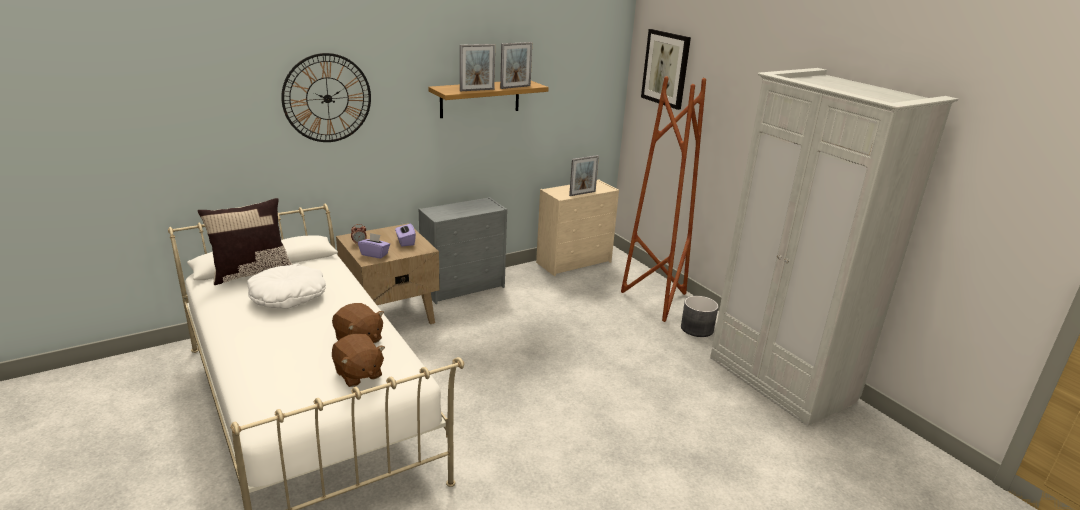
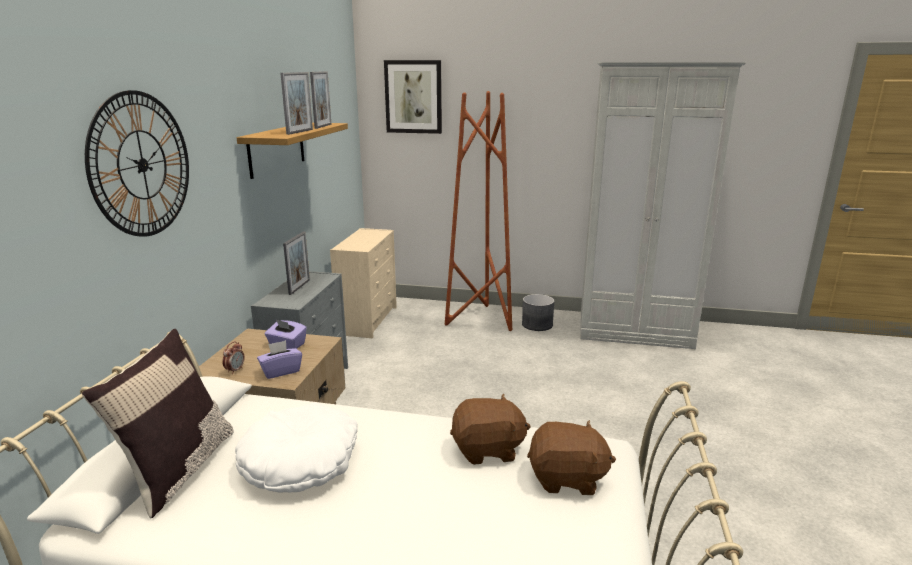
camera: 45 degrees left, 5 degrees down
picture frame [569,155,599,196] -> picture frame moved to [283,232,310,295]

